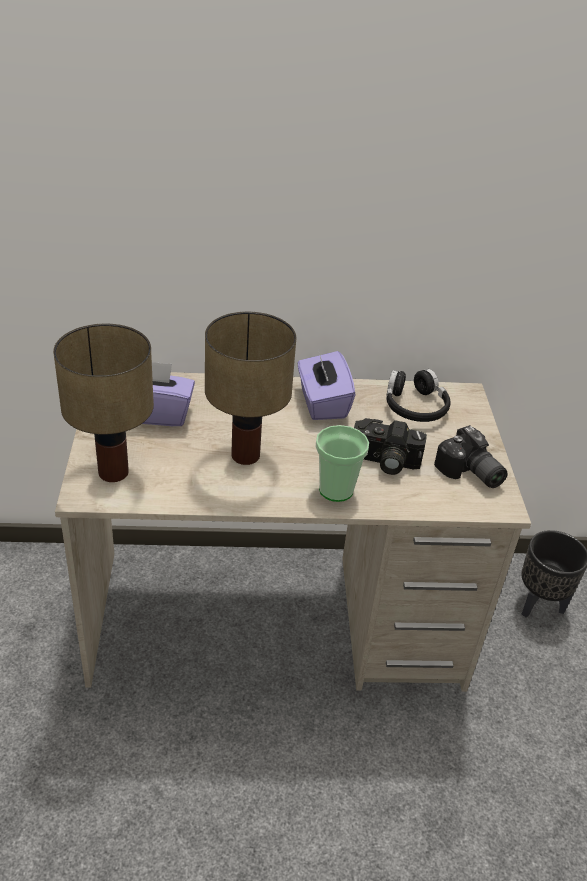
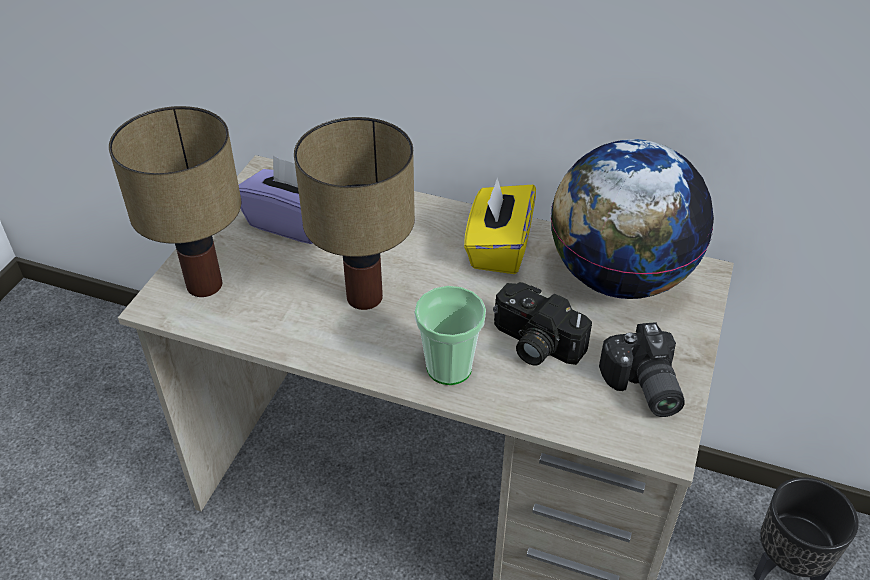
camera: 25 degrees right, 5 degrees up
purple tissue box [298,349,355,420] -> yellow tissue box [464,178,536,274]
black headphones [386,369,451,422] -> globe [551,139,714,299]

